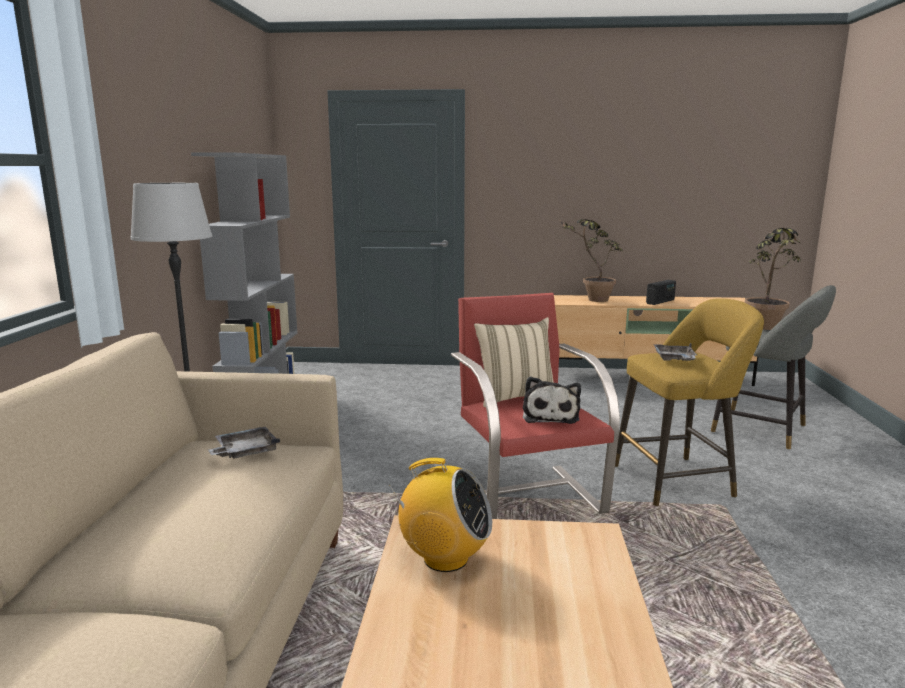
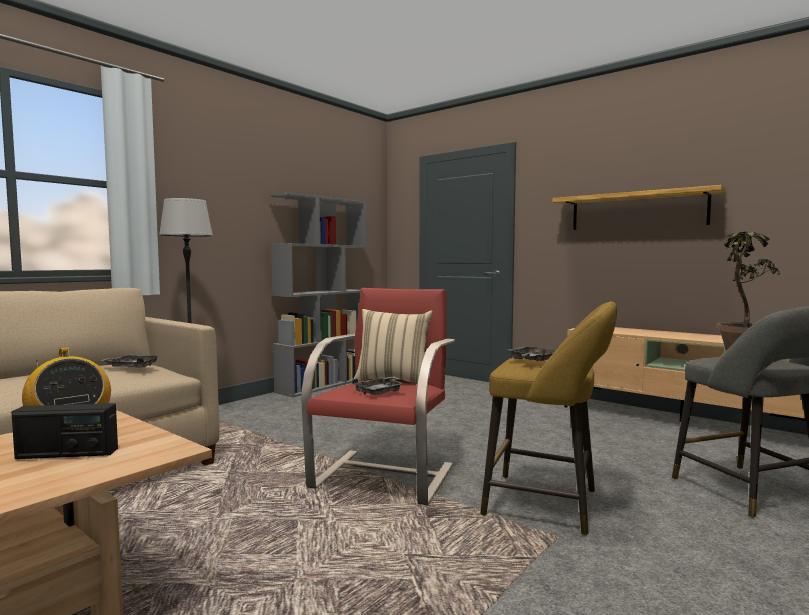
camera: 35 degrees right, 10 degrees down
plush toy [523,377,581,424] -> grey tray [352,376,404,395]
potted plant [560,219,623,302] -> none
radio [646,280,676,305] -> radio moved to [11,403,118,459]
none -> shelf [553,185,727,230]

